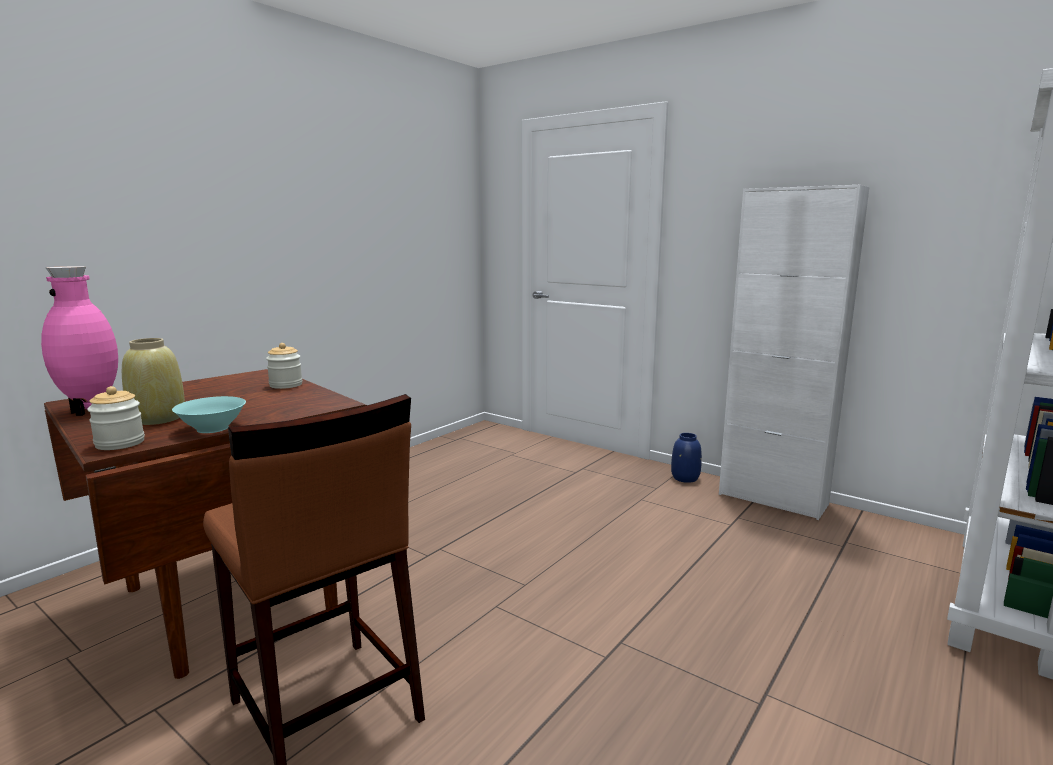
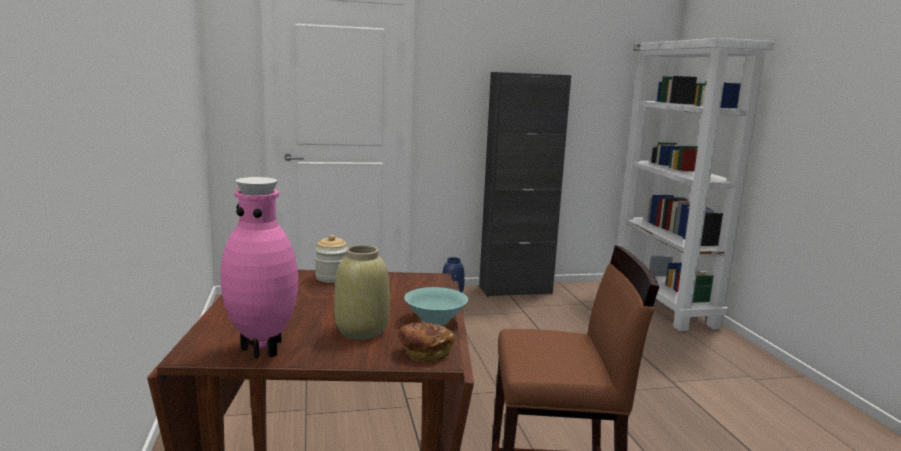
camera: 50 degrees left, 0 degrees up
jar [87,386,145,450] -> bread [398,322,454,362]
white cabinet [719,185,869,520] -> black cabinet [479,72,571,297]

